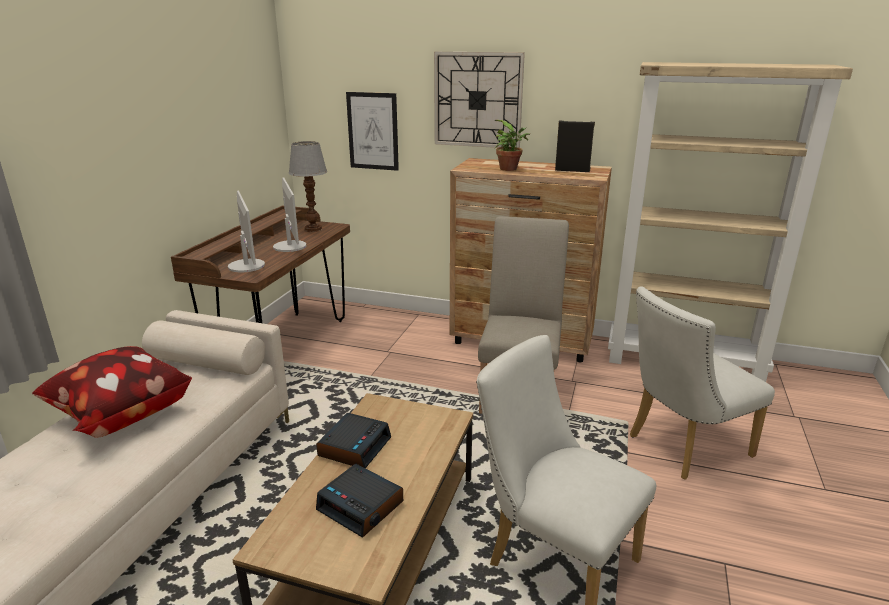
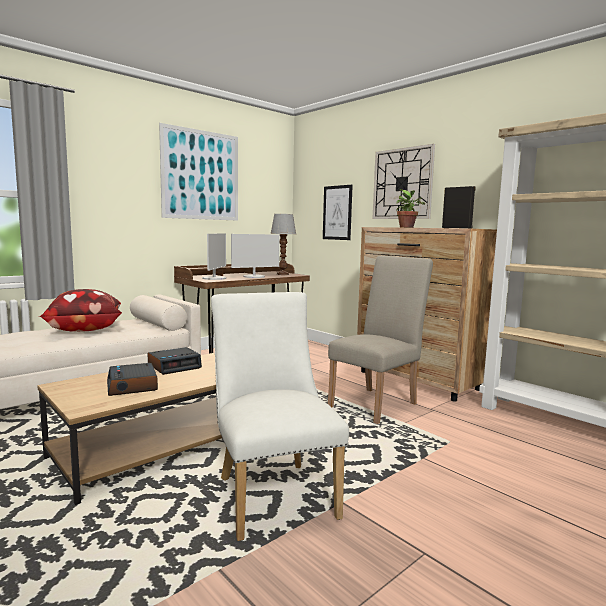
camera: 30 degrees right, 15 degrees down
monitor [273,177,306,252] -> monitor turned 45 degrees clockwise [231,234,280,278]
white chair [630,286,775,480] -> none
none -> picture [159,123,238,221]

